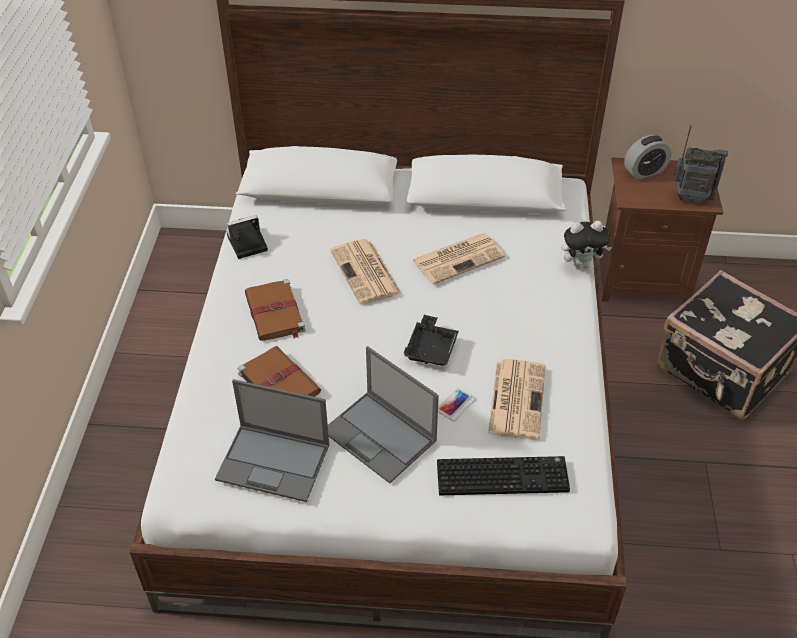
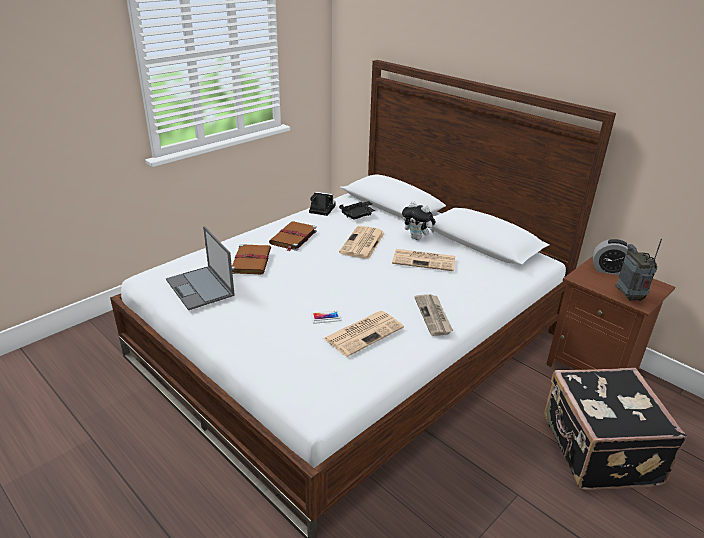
camera: 40 degrees right, 15 degrees down
laptop [328,346,439,483] -> none
black tray [404,315,459,366] -> black tray moved to [339,201,375,220]
keyboard [437,456,570,495] -> none
plush toy [561,221,612,269] -> plush toy moved to [402,201,436,240]
radio [674,125,728,202] -> radio turned 150 degrees counterclockwise [615,239,662,301]
none -> newspaper [414,294,453,336]

